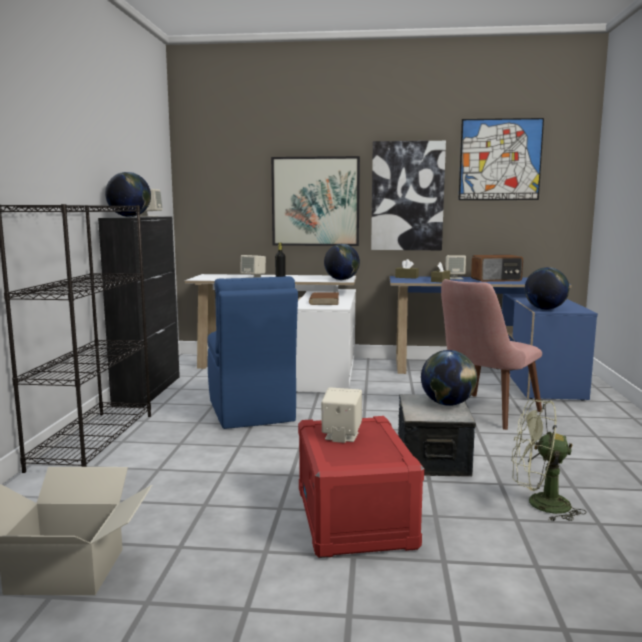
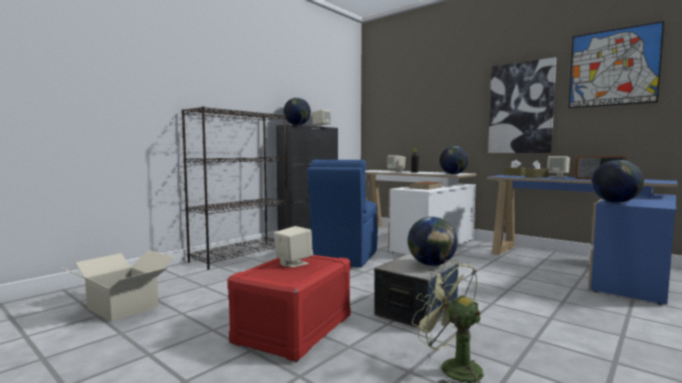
camera: 35 degrees right, 5 degrees down
picture [271,156,360,246] -> none
pink chair [441,279,542,430] -> none

